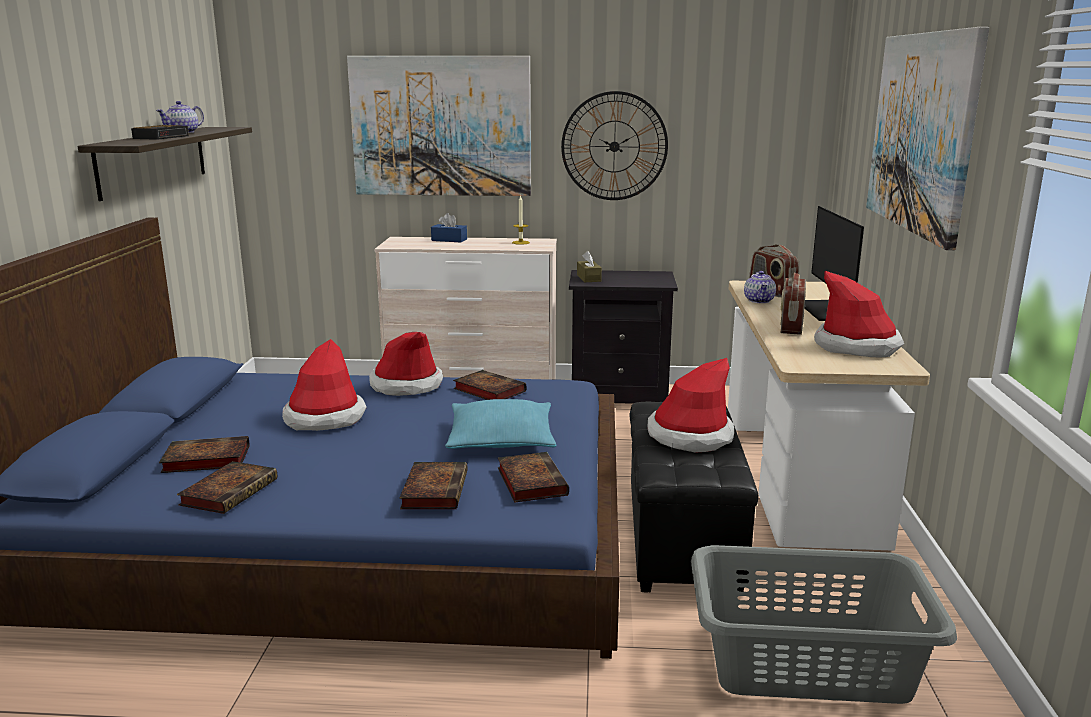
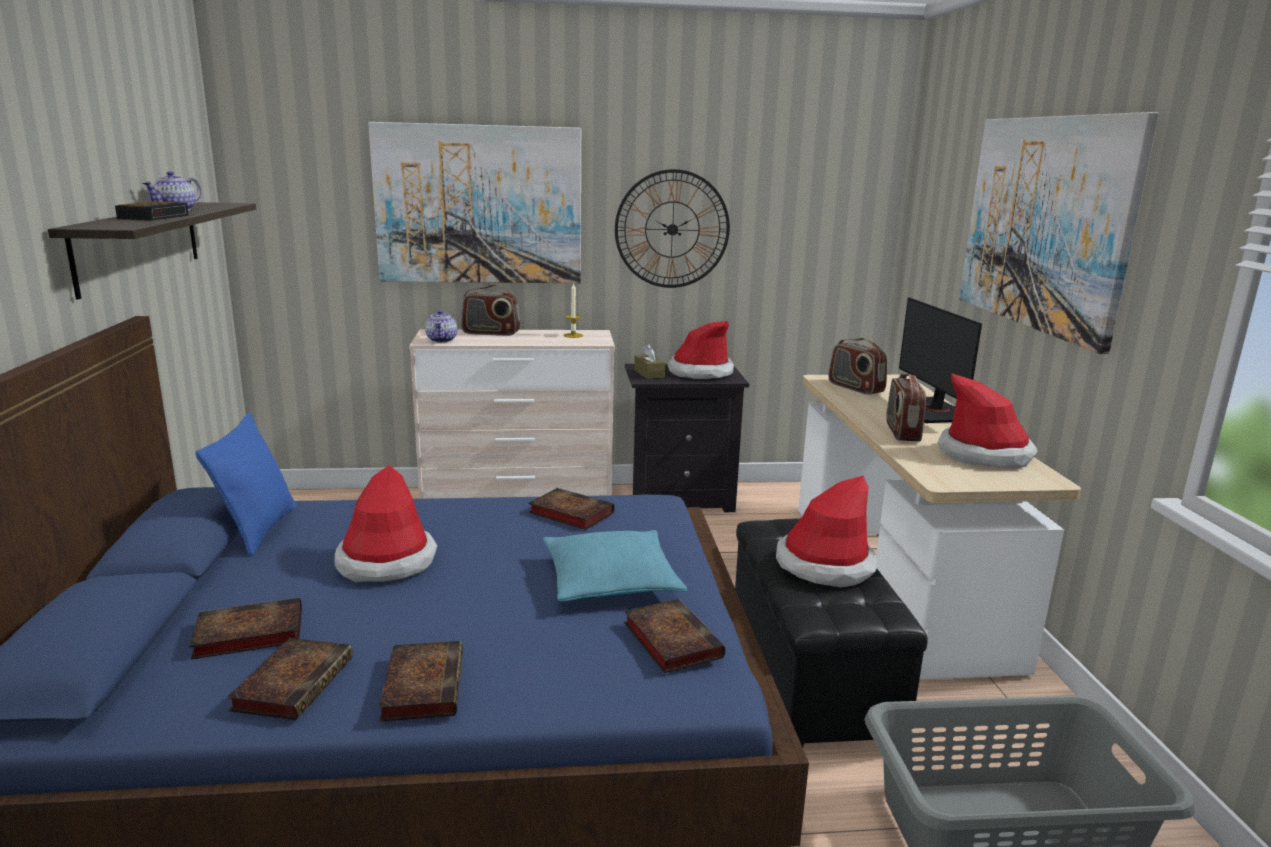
camera: 10 degrees left, 0 degrees up
hat [369,332,443,396] -> hat moved to [668,321,734,379]
book [399,462,468,509] -> book moved to [378,641,463,722]
blue tissue box [431,213,467,242] -> radio [461,285,520,336]
teapot [744,271,776,303] -> teapot moved to [425,310,457,343]
none -> blue pillow [195,413,297,557]

